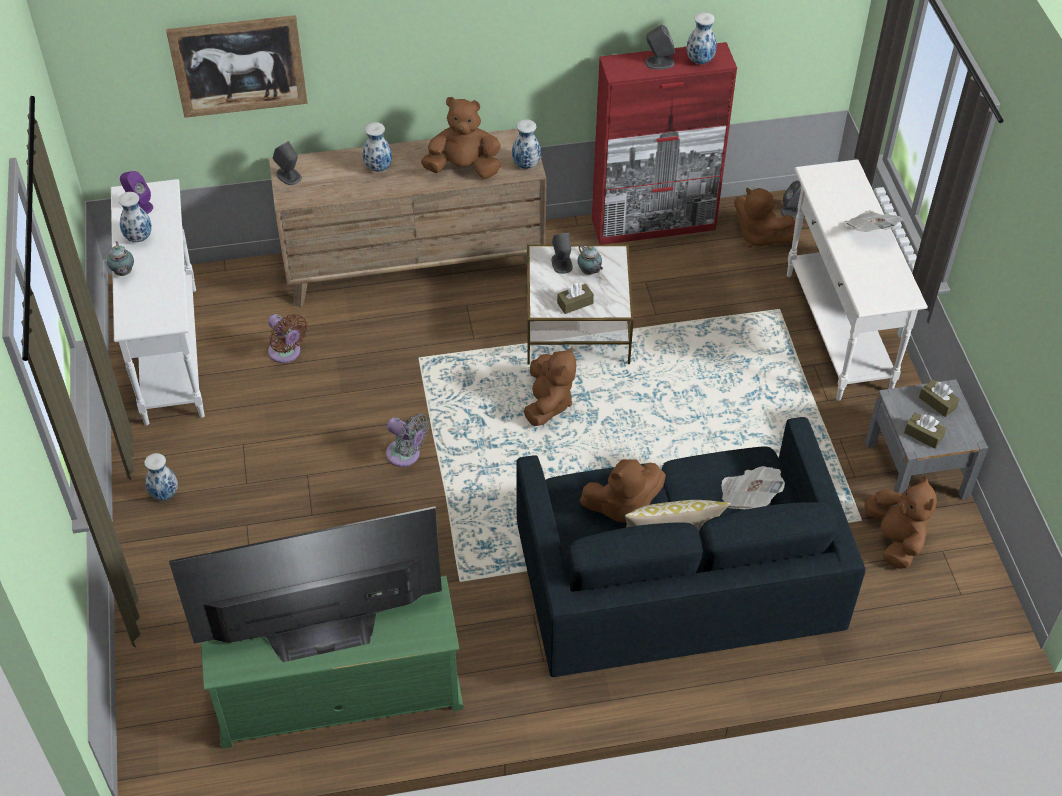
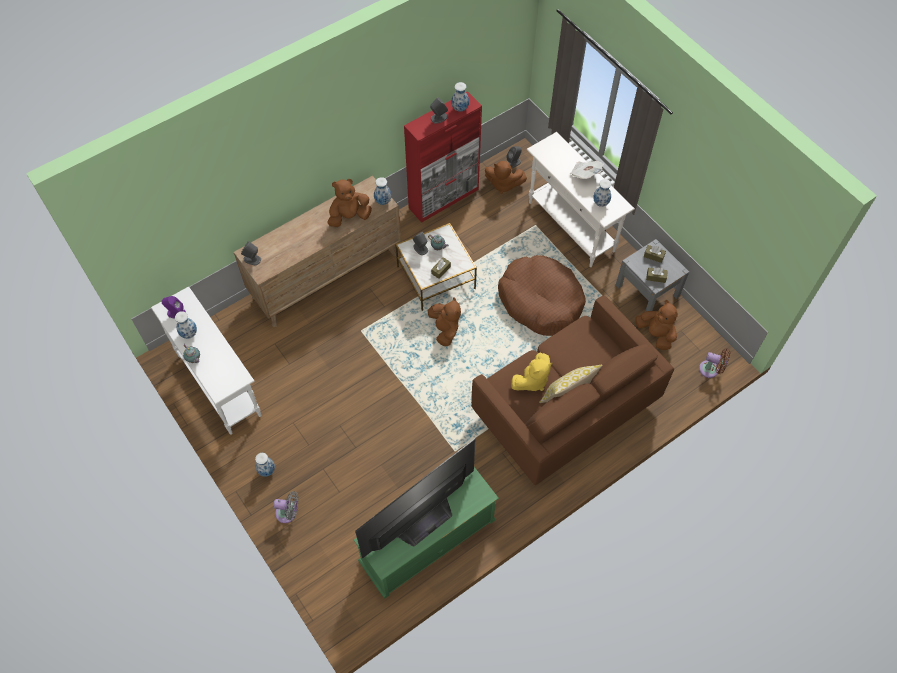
camera: 25 degrees left, 10 degrees up
picture [166,15,308,118] -> none
brown fan [268,314,308,363] -> brown fan moved to [699,348,730,378]
vase [363,122,392,172] -> vase moved to [593,179,611,207]
grey fan [386,414,429,467] -> grey fan moved to [273,491,299,523]
blue sofa [516,417,866,677] -> brown sofa [471,295,674,485]
brown plush toy [580,459,666,522] -> yellow plush toy [511,353,553,391]
newspaper [722,466,785,509] -> none
none -> brown dog bed [498,255,586,336]

